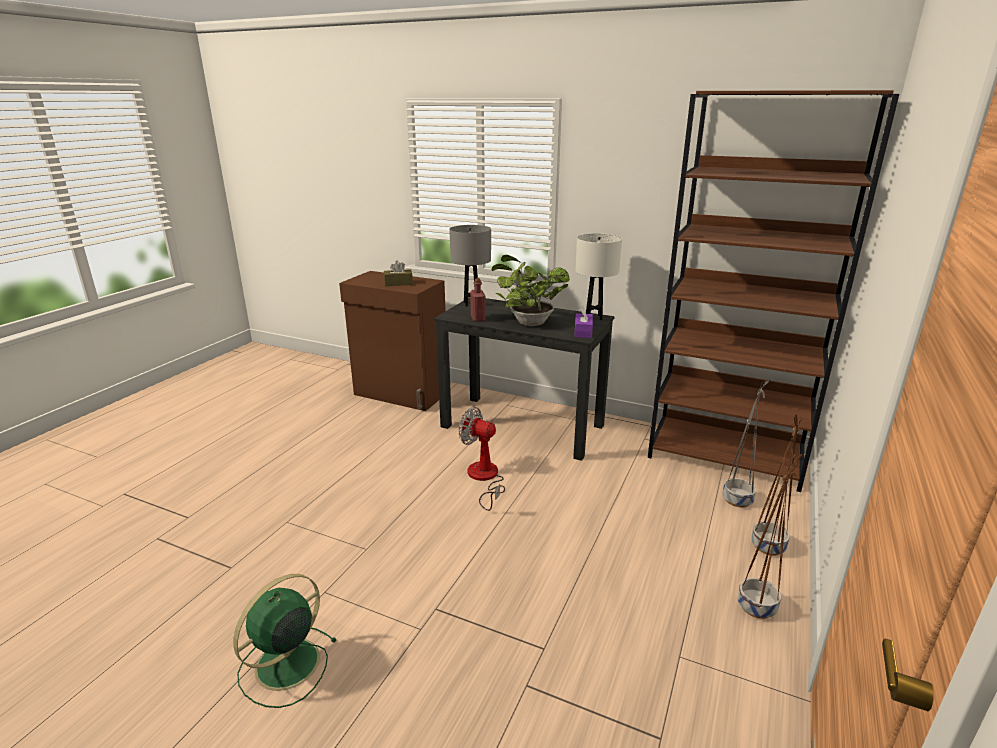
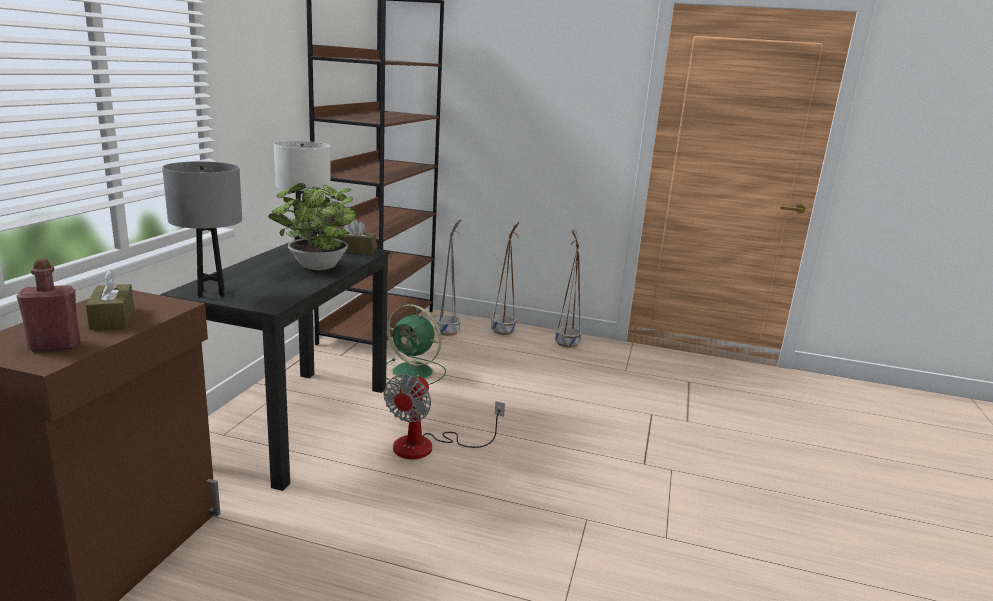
camera: 100 degrees left, 5 degrees down
green fan [233,574,337,708] -> green fan moved to [386,304,446,385]
red bottle [470,278,486,322] -> red bottle moved to [16,259,80,352]
purple tissue box [574,306,593,338] -> brown tissue box [334,219,376,254]

